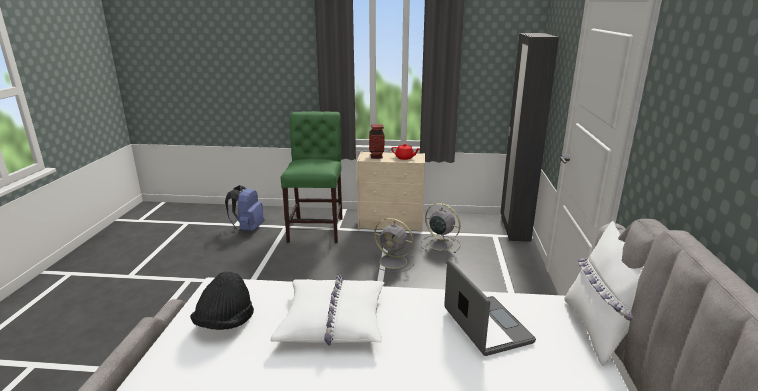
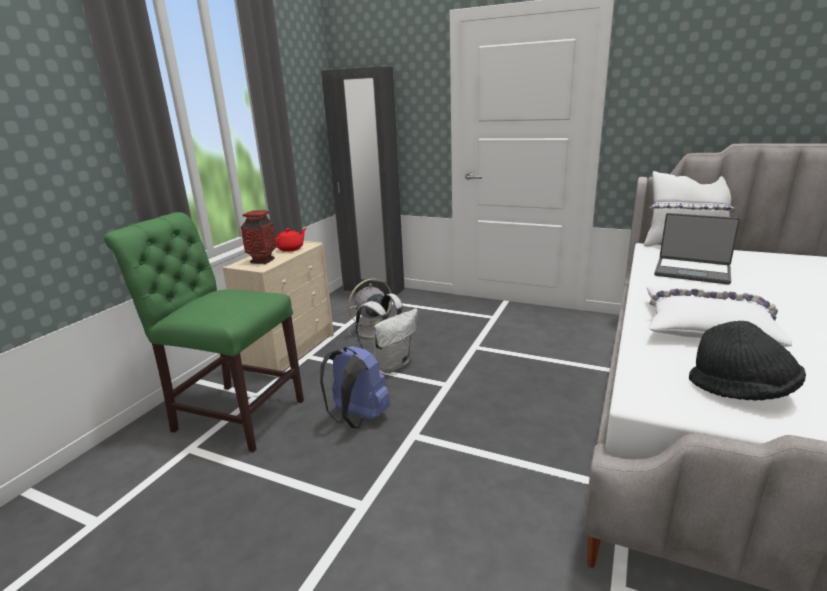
camera: 70 degrees left, 0 degrees up
blue backpack [225,185,265,231] -> blue backpack moved to [320,346,390,428]
grey fan [373,218,415,273] -> white backpack [356,294,418,373]
laptop [444,260,536,356] -> laptop turned 150 degrees counterclockwise [654,213,740,285]

